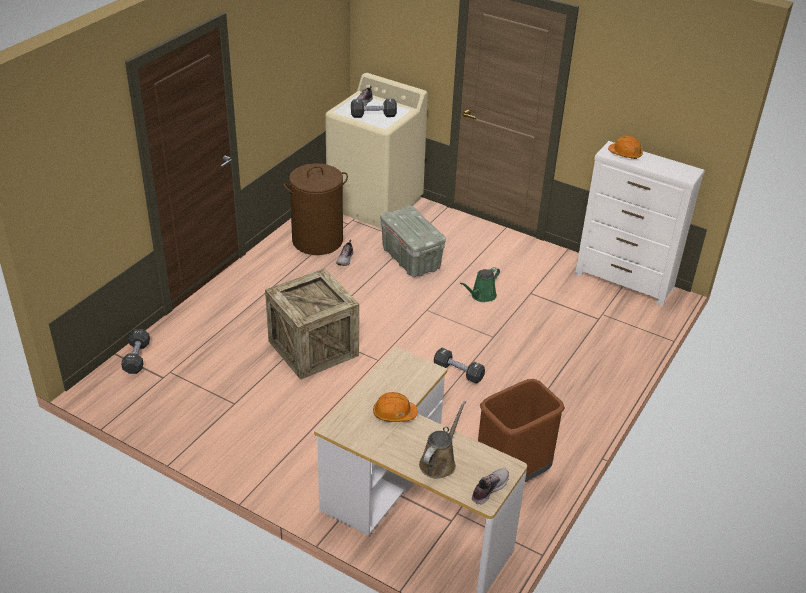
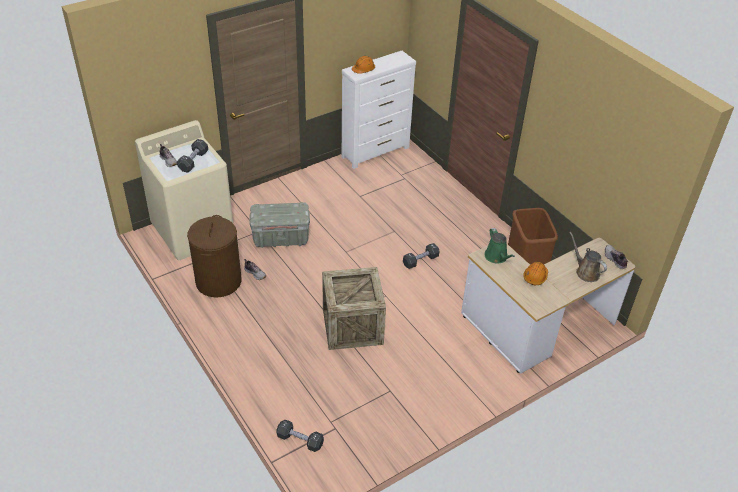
camera: 65 degrees left, 5 degrees up
green watering can [460,267,500,302] -> green watering can moved to [485,228,515,264]

